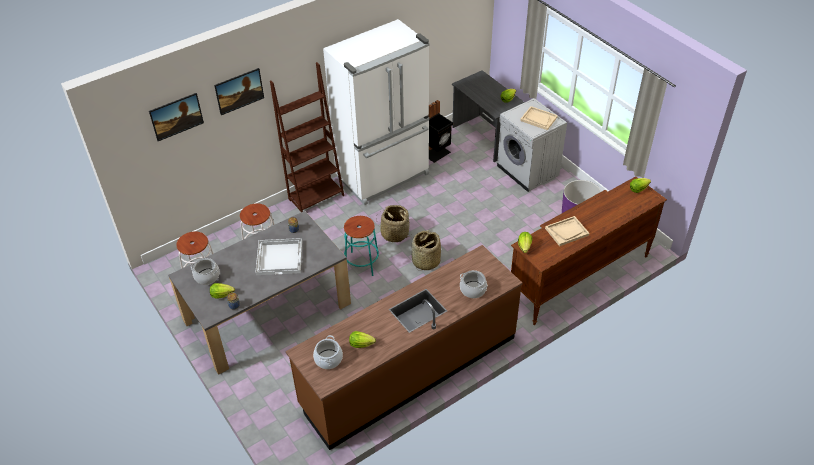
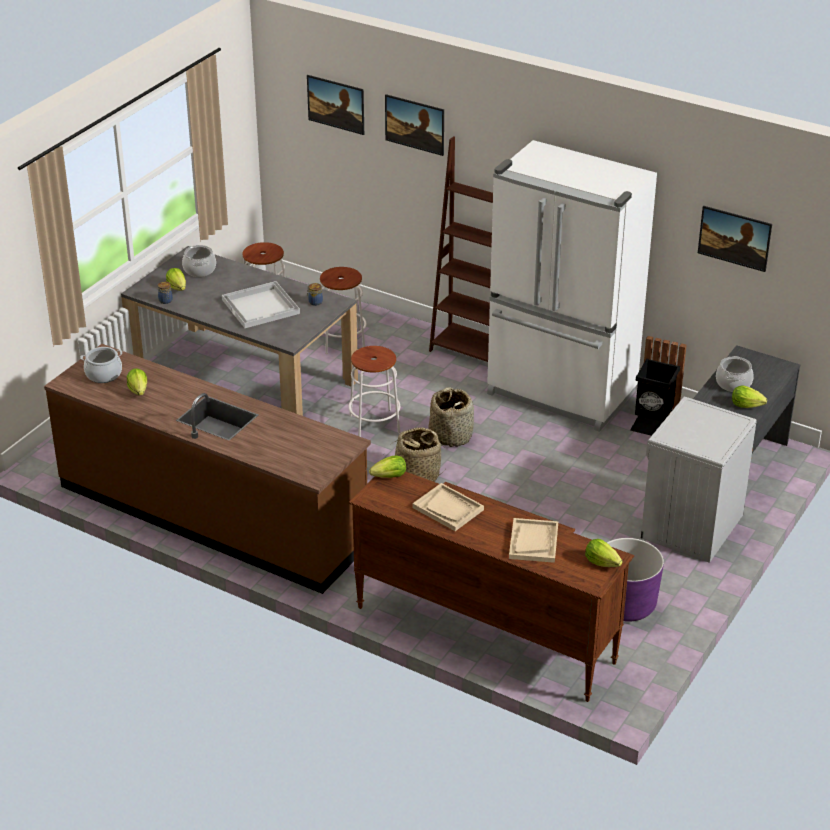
camera: 65 degrees right, 10 degrees down
turquoise stool [344,216,379,276] -> white stool [349,346,400,437]
cooking pot [460,270,488,298] -> cooking pot moved to [716,356,754,392]
beige tray [520,106,558,130] -> beige tray moved to [509,518,558,563]
none -> picture [698,206,772,272]

